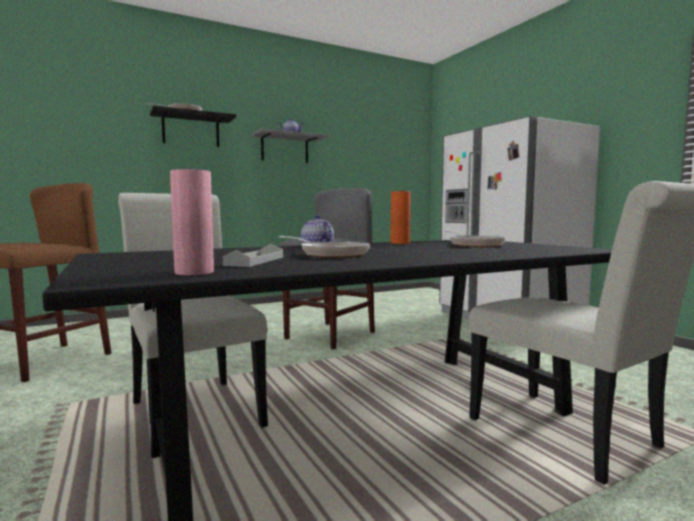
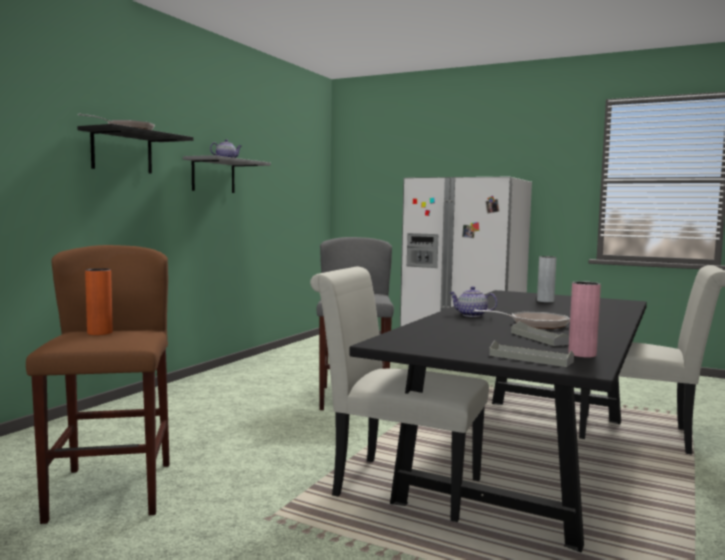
camera: 35 degrees left, 0 degrees up
orange vase [391,191,411,244] -> orange vase moved to [85,268,113,335]
frying pan [444,230,507,247] -> grey vase [537,256,556,303]
none -> grey tray [489,340,574,367]

